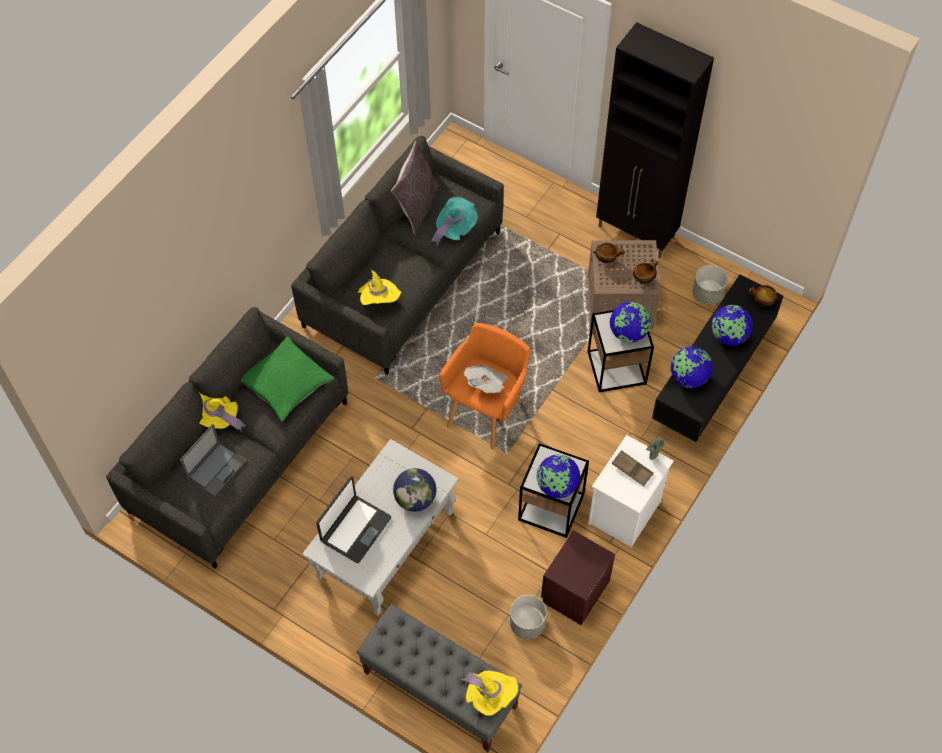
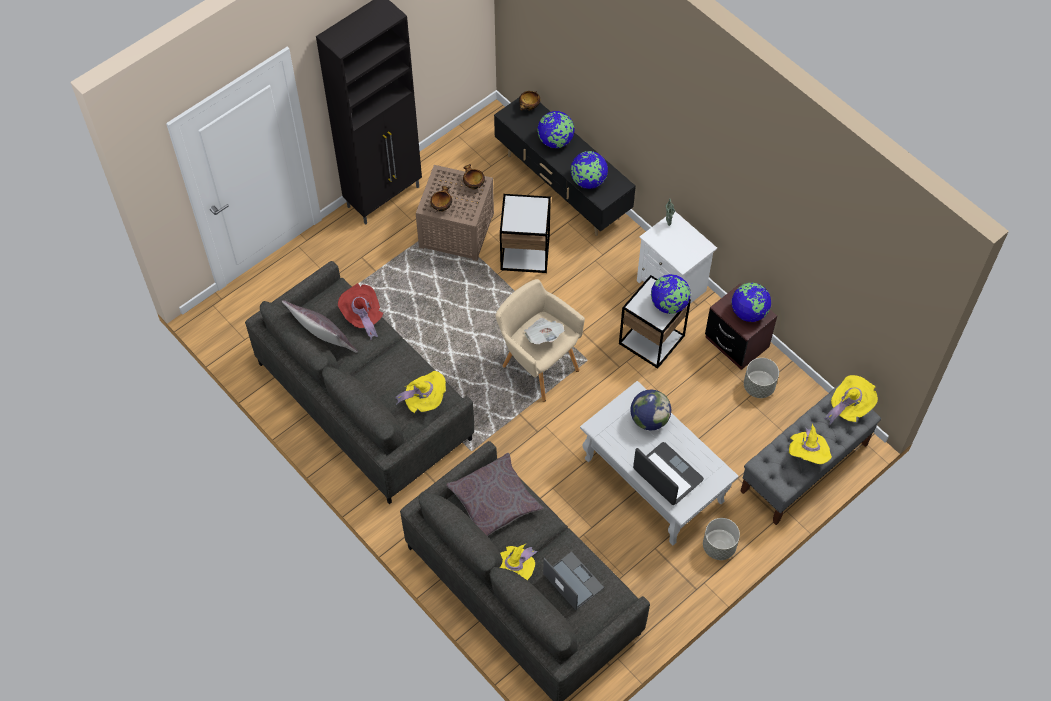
camera: 75 degrees left, 0 degrees up
green pillow [240,336,334,422] -> grey pillow [446,453,543,536]
turquoise hat [431,197,478,246] -> red hat [338,283,383,340]
orange armchair [439,323,530,449] -> beige armchair [496,279,585,402]
globe [610,302,651,342] -> globe moved to [732,283,771,322]
brown tray [612,450,654,486] -> none
grey planter [692,265,728,305] -> grey planter moved to [703,518,740,560]
none -> yellow hat [789,423,832,464]

